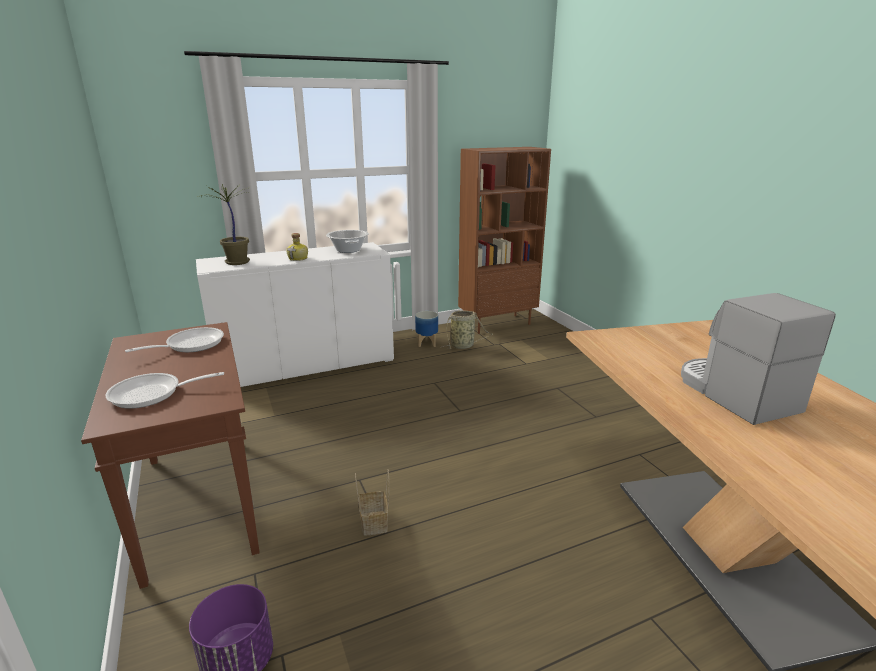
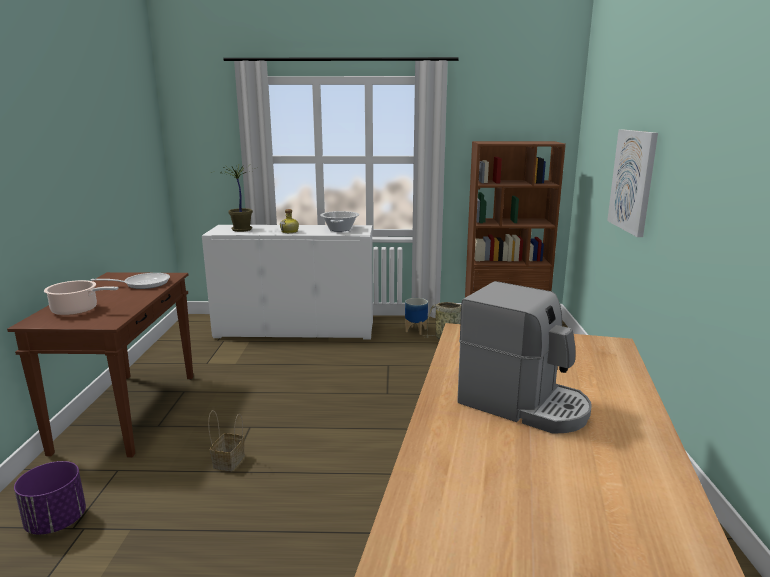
camera: 25 degrees right, 5 degrees down
frying pan [106,372,224,409] -> cooking pot [44,280,119,316]
coffee machine [681,293,836,425] -> coffee machine turned 120 degrees clockwise [457,281,592,434]
none -> picture [607,130,658,237]

